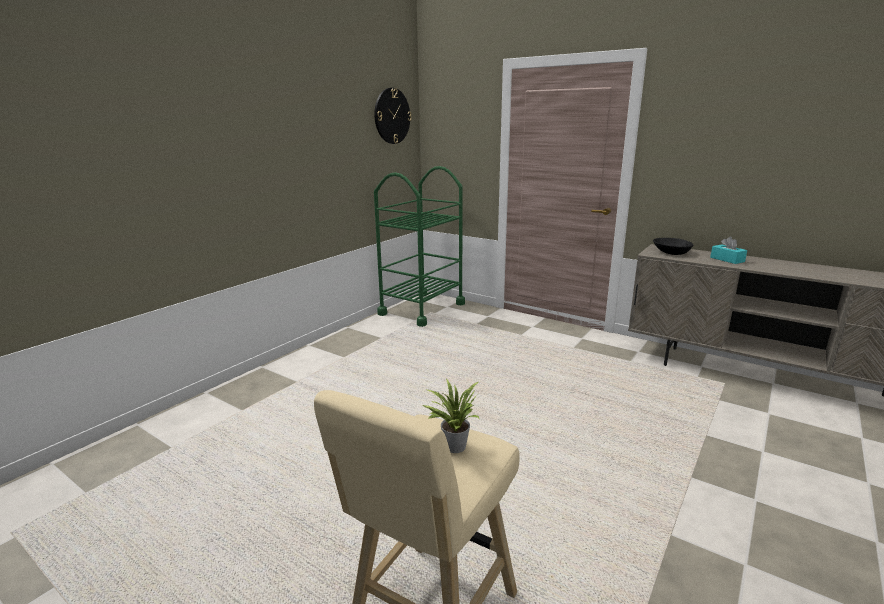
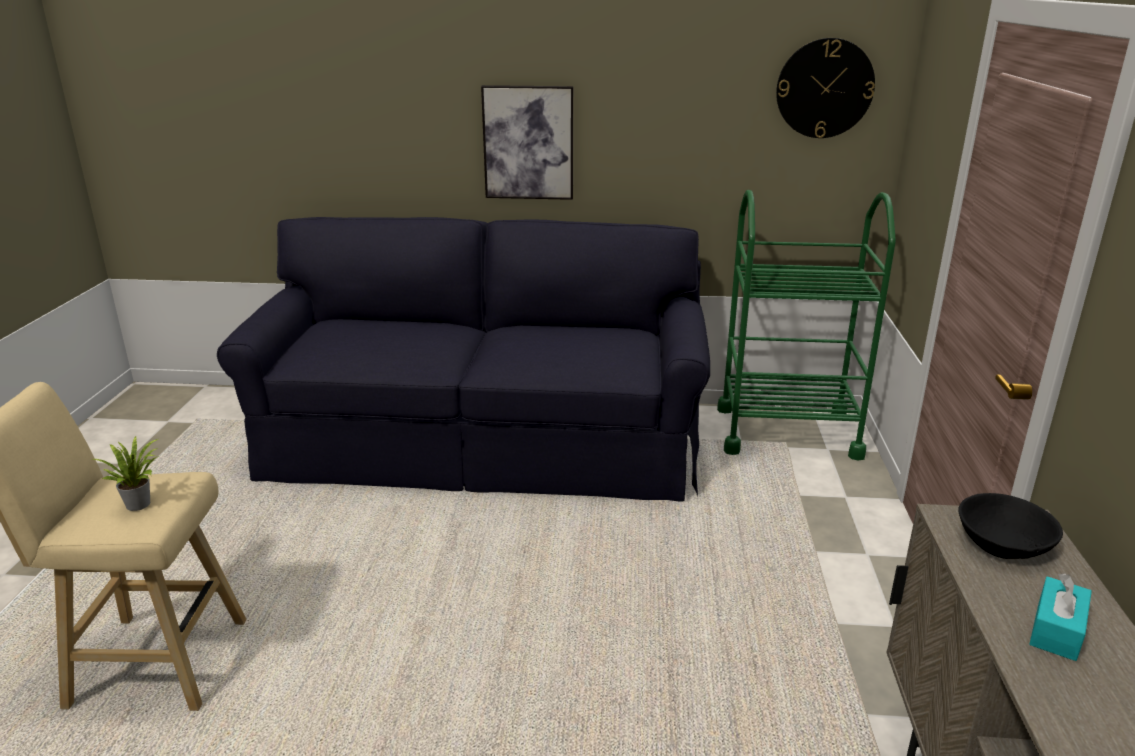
camera: 60 degrees right, 5 degrees up
none -> black sofa [217,217,710,502]
none -> picture [481,85,573,200]

